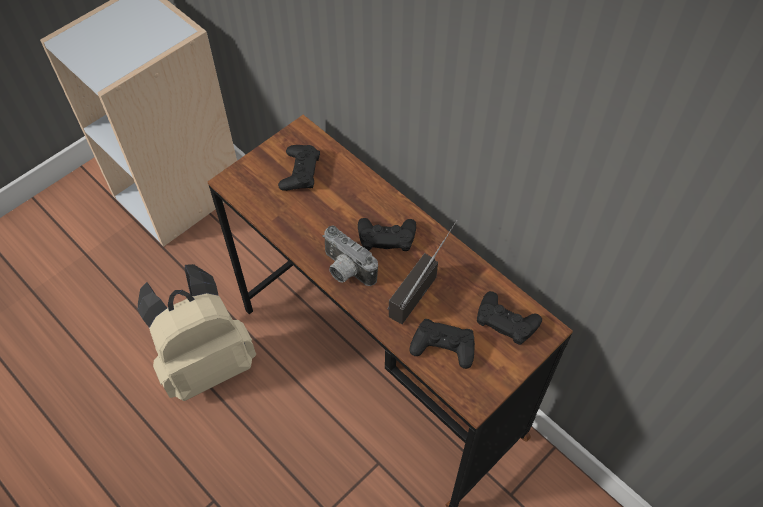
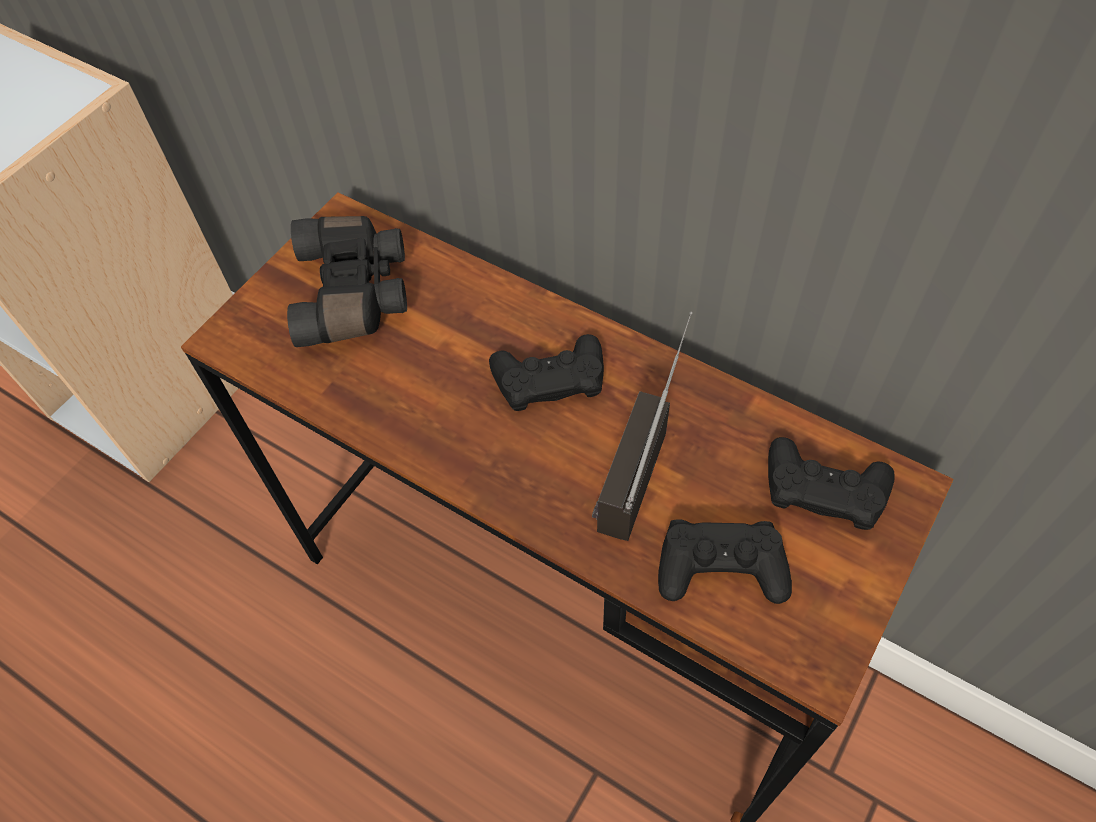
camera: 10 degrees left, 0 degrees up
beige backpack [138,264,256,401] -> none
black game controller [278,145,320,191] -> black binoculars [287,216,407,347]
camera [322,225,378,286] -> none

